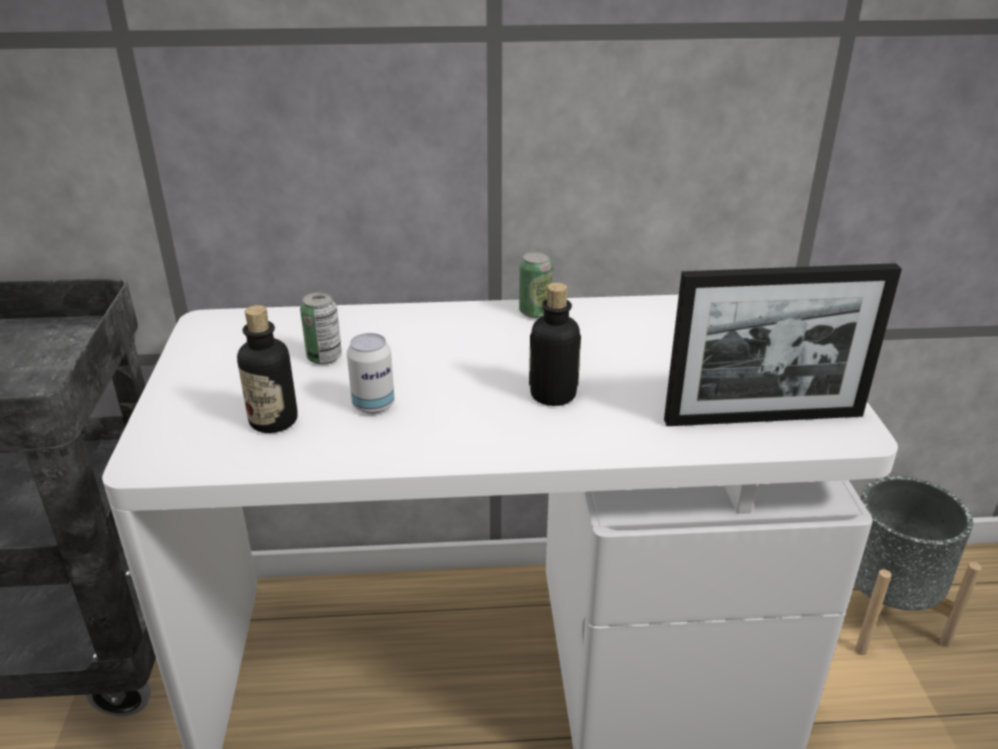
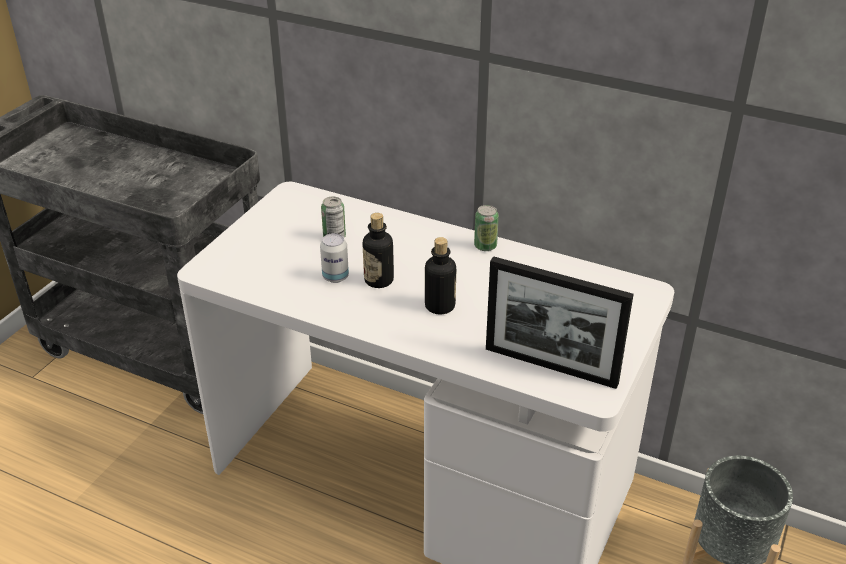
camera: 30 degrees right, 5 degrees up
bottle [237,305,298,433] -> bottle moved to [363,213,394,288]

